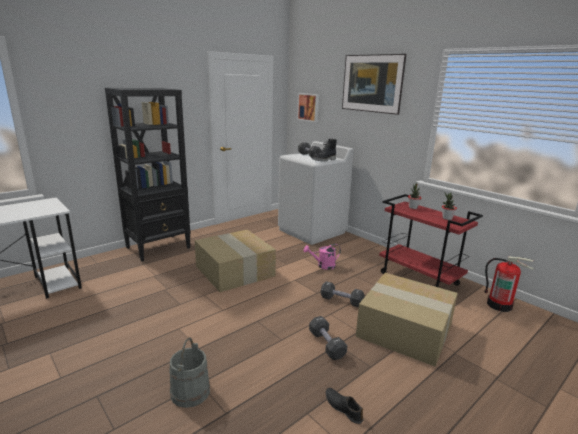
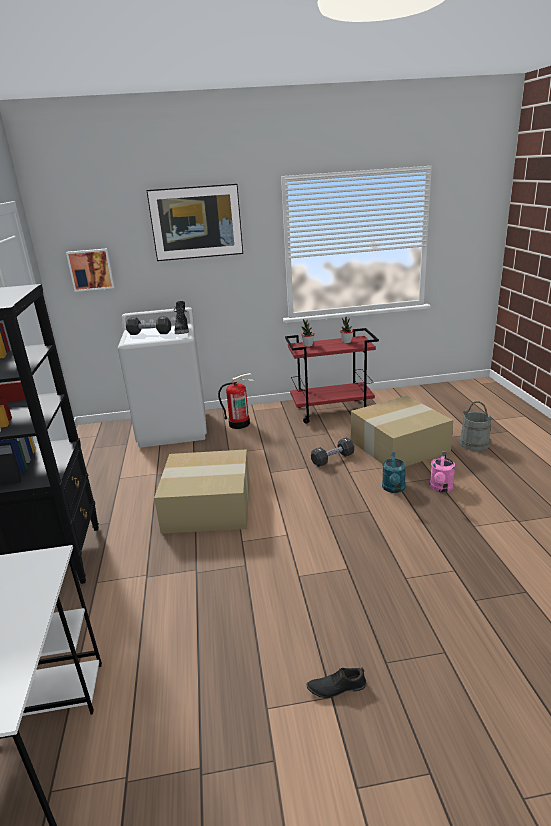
camera: 55 degrees left, 5 degrees up
grey bucket [169,337,210,408] -> grey bucket moved to [460,401,493,451]
pink watering can [304,244,341,270] -> pink watering can moved to [430,451,455,492]
black dumbbell [309,316,347,360] -> turquoise watering can [382,452,406,493]
black shoe [326,388,363,424] -> black shoe moved to [307,667,366,698]
fire extinguisher [484,256,535,312] -> fire extinguisher moved to [218,373,254,429]

